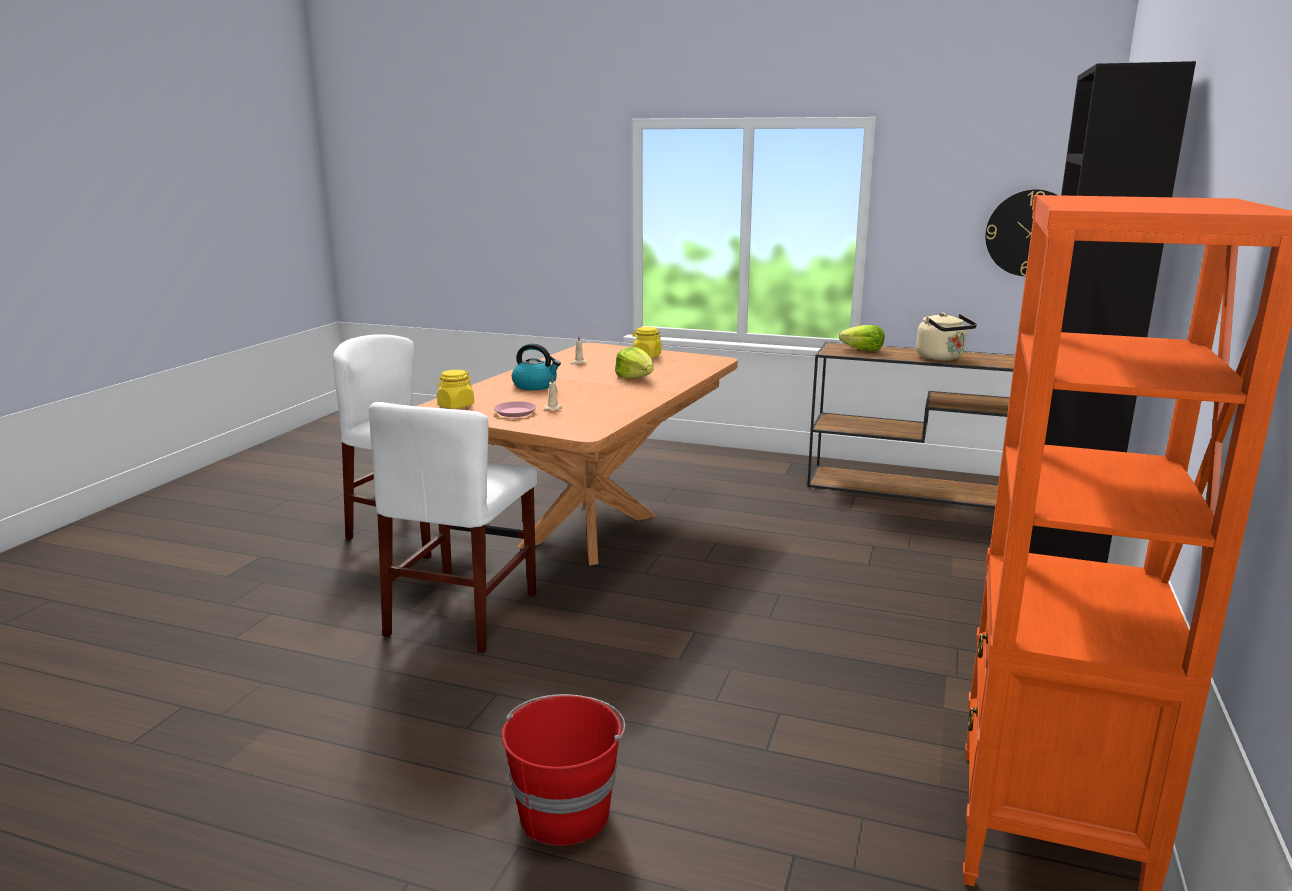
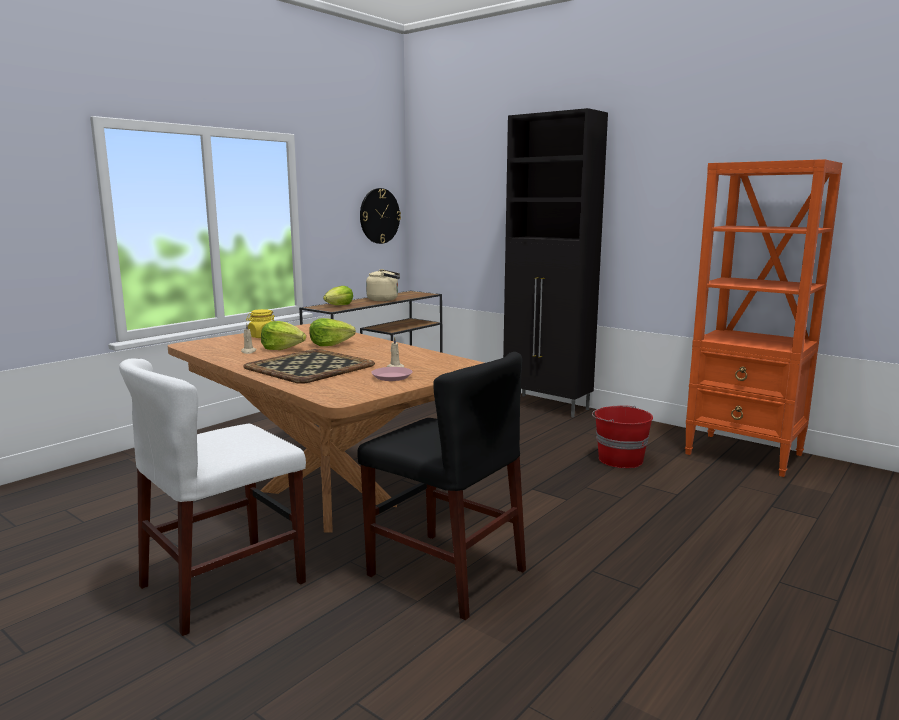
camera: 70 degrees left, 5 degrees down
white chair [369,402,537,653] -> black chair [358,352,526,620]
yellow jar [437,370,474,409] -> none
red bucket [502,694,625,846] -> red bucket moved to [592,405,653,468]
kettle [512,344,561,390] -> tray [244,349,375,384]
none -> lettuce [261,321,306,350]

